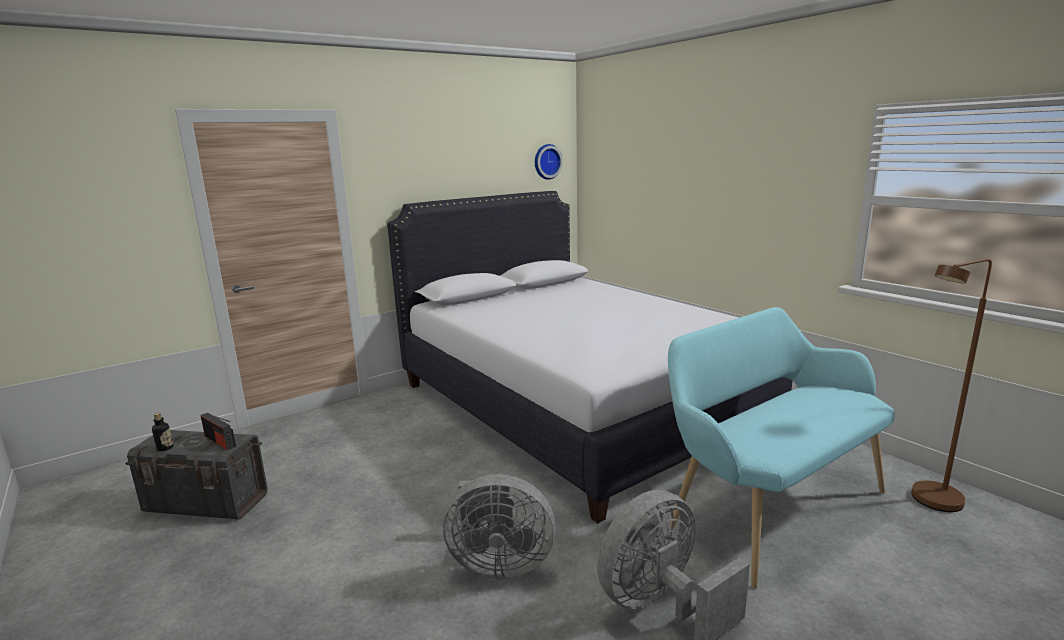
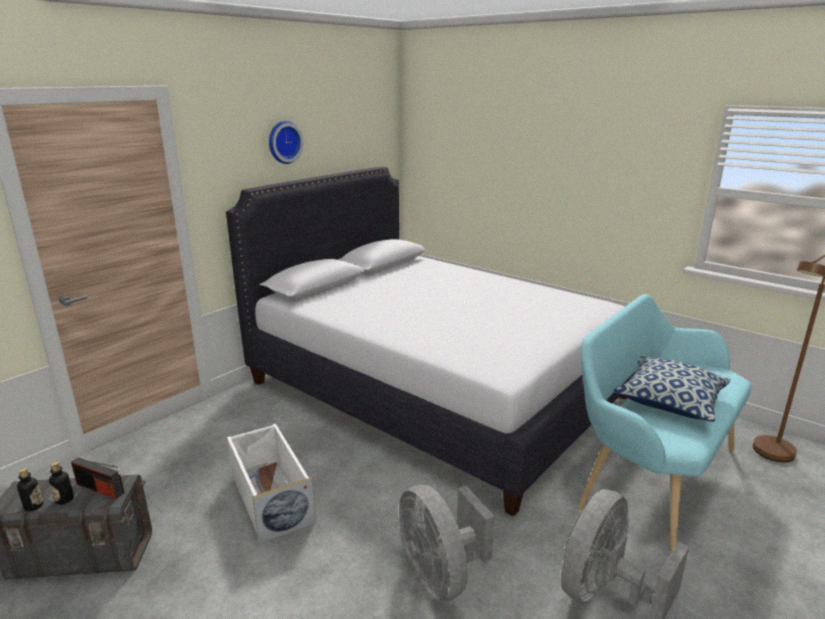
camera: 15 degrees left, 5 degrees up
grey fan [443,474,556,579] -> grey fan turned 75 degrees clockwise [399,485,495,601]
wall clock [535,144,563,180] -> wall clock moved to [269,121,303,164]
none -> bottle [49,462,74,505]
none -> white storage box [227,424,316,544]
none -> pillow [612,356,731,422]

